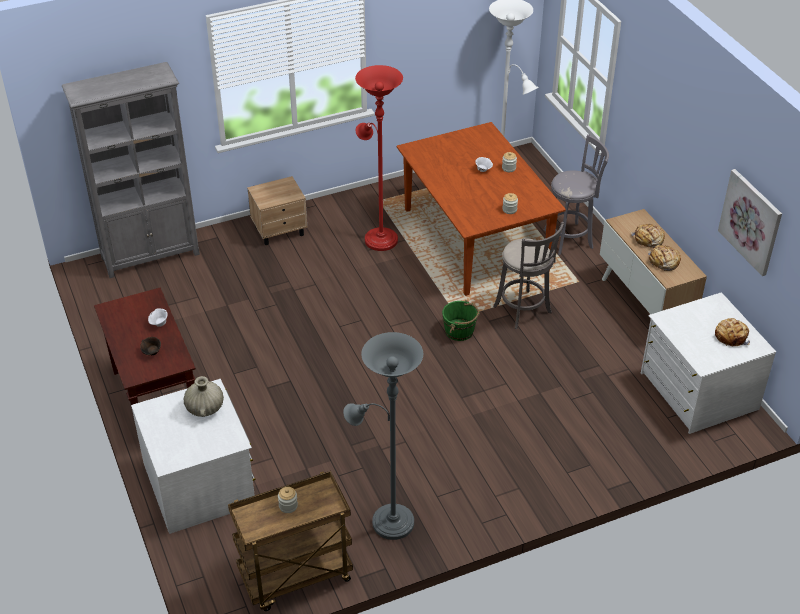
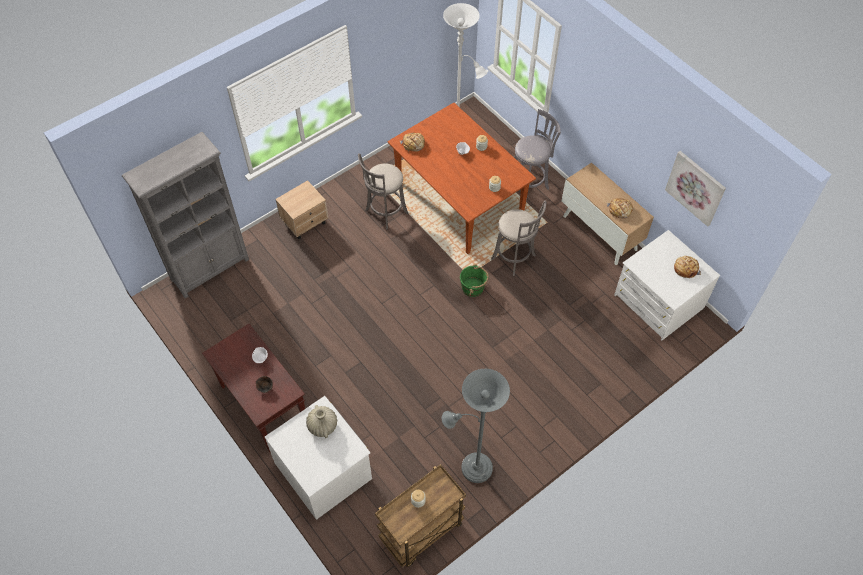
camera: 15 degrees left, 15 degrees up
red floor lamp [355,65,403,251] -> grey stool [358,153,408,230]
bread [631,224,665,248] -> bread moved to [400,133,425,152]

